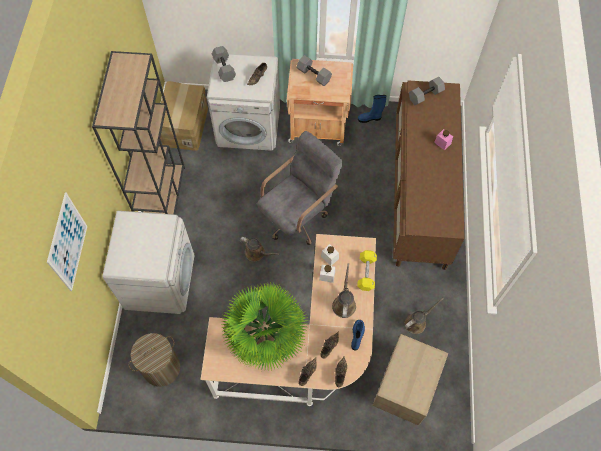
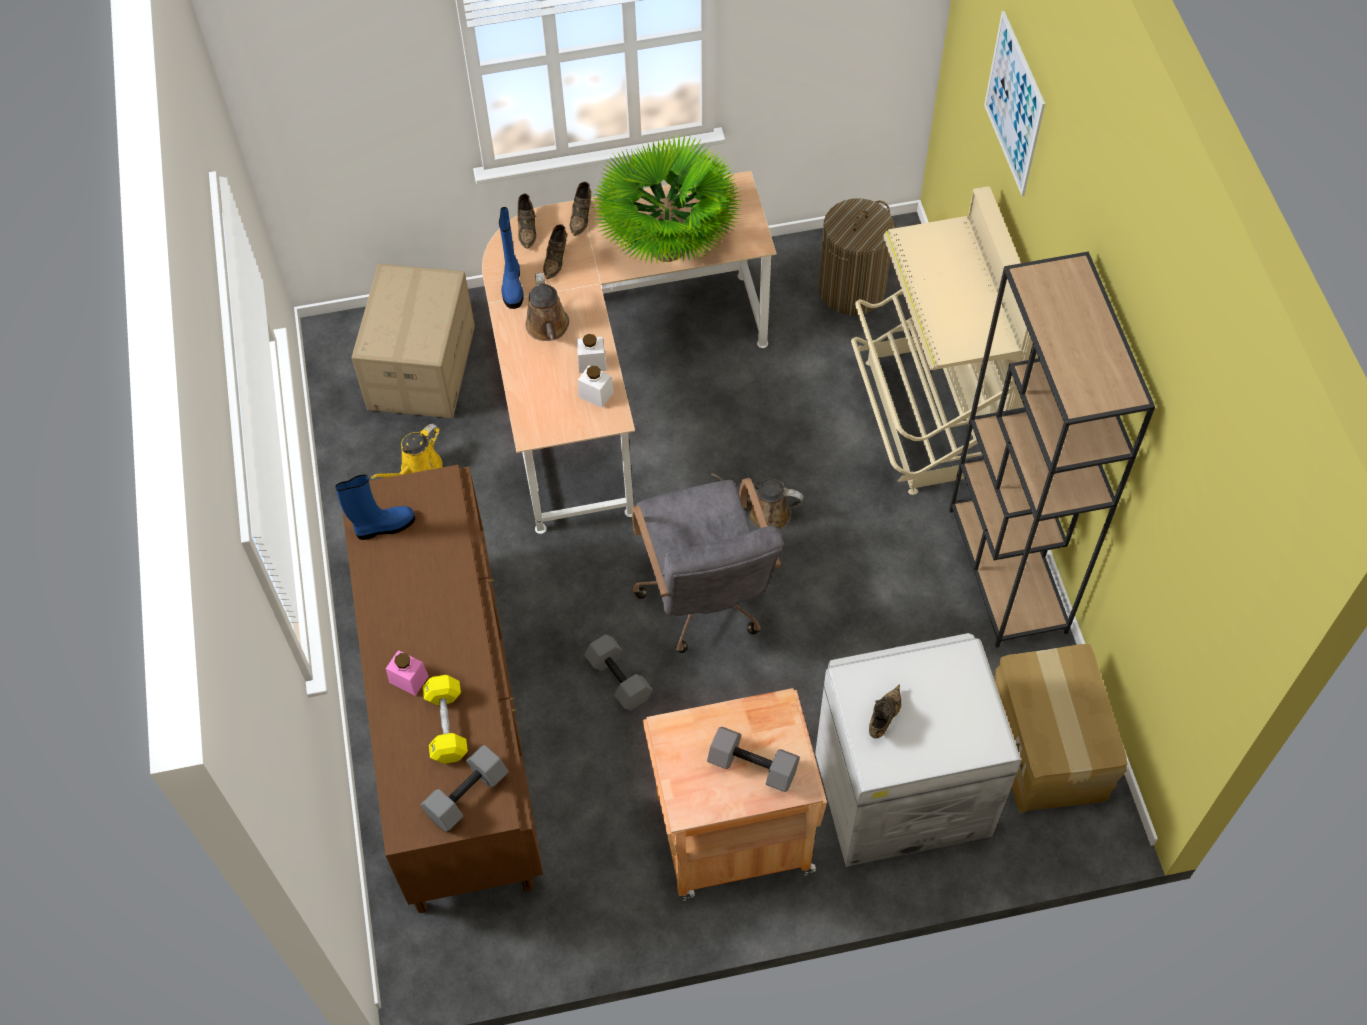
camera: 165 degrees right, 5 degrees down
white washing machine [103,211,195,314] -> beige shoe rack [851,186,1038,495]
grey dumbbell [212,46,236,82] -> grey dumbbell moved to [584,634,653,711]
grey office chair [257,131,343,245] -> grey office chair turned 45 degrees counterclockwise [632,478,783,653]
yellow dumbbell [357,250,377,291] -> yellow dumbbell moved to [423,675,468,764]
blue boot [358,95,386,123] -> blue boot moved to [335,475,415,540]
brown watering can [404,298,444,334] -> yellow watering can [371,424,443,479]

